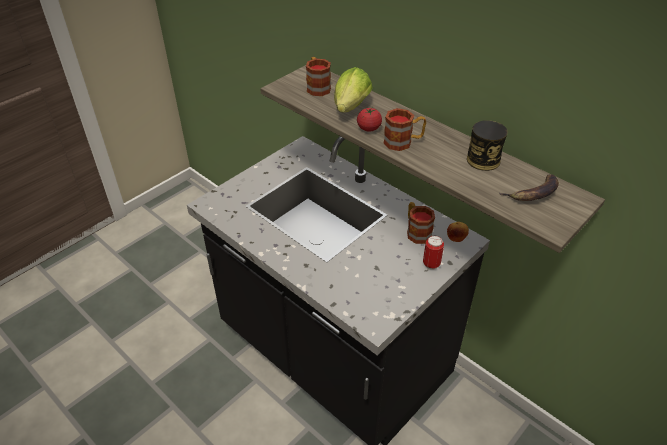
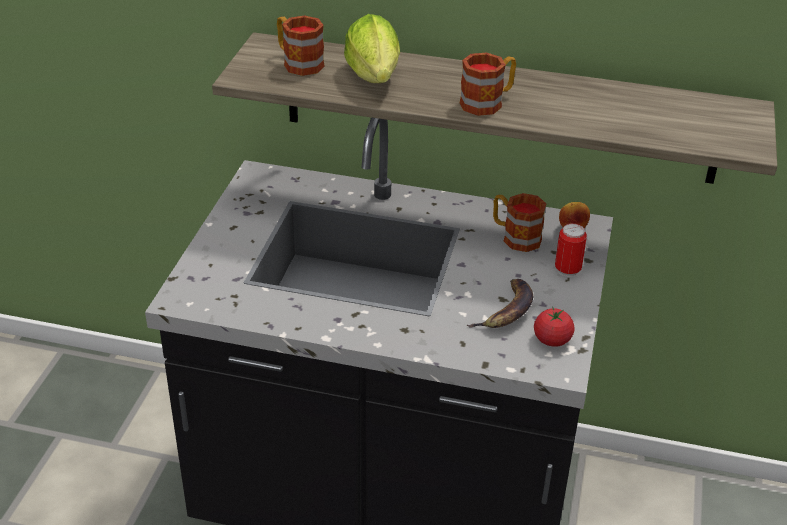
camera: 30 degrees left, 5 degrees down
tomato [357,108,382,132] -> tomato moved to [534,307,575,347]
can [467,120,508,171] -> none
banana [499,174,559,201] -> banana moved to [467,279,533,328]

